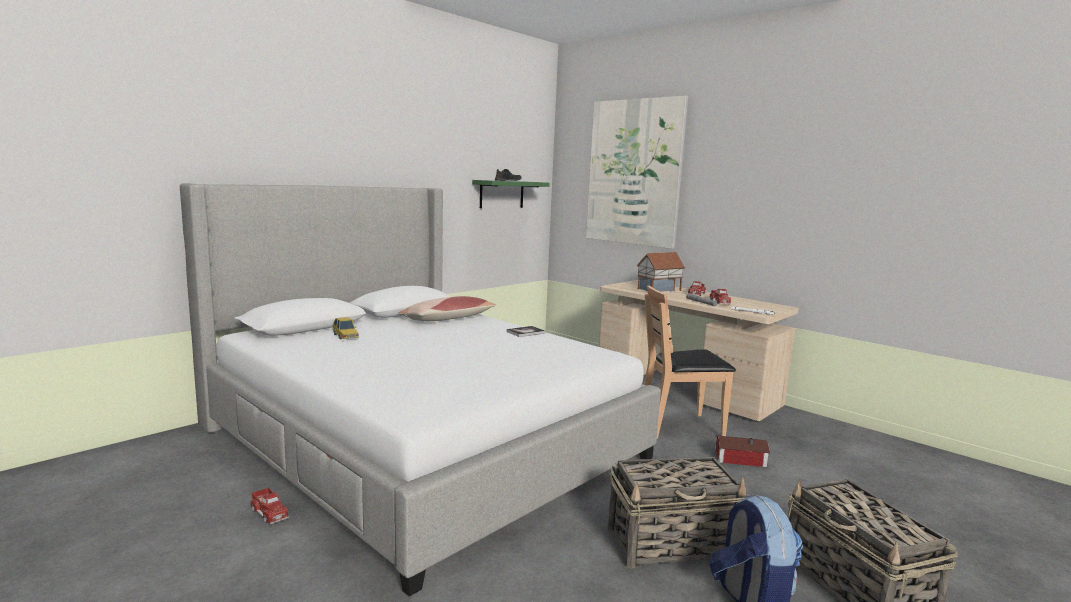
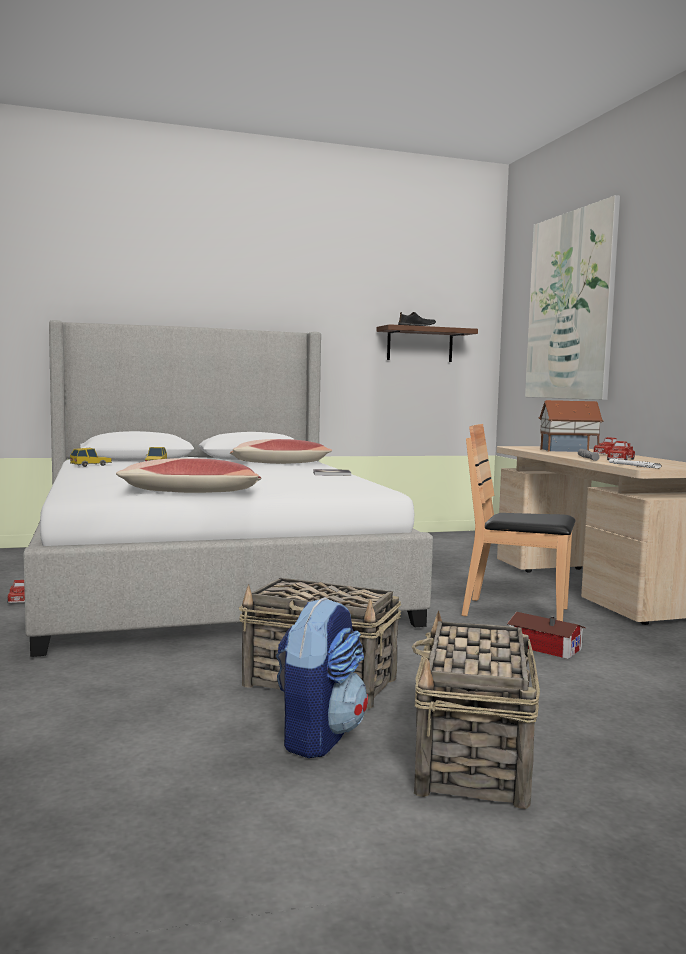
camera: 30 degrees right, 5 degrees down
green shelf [472,180,550,208] -> brown shelf [376,324,478,362]
none -> toy car [70,448,112,467]
none -> pillow [116,458,262,493]

